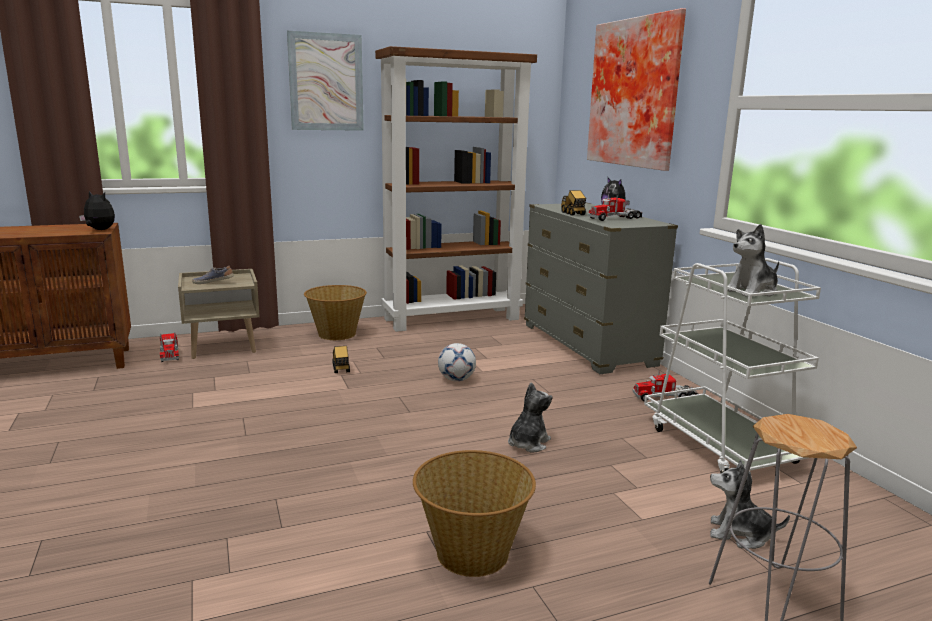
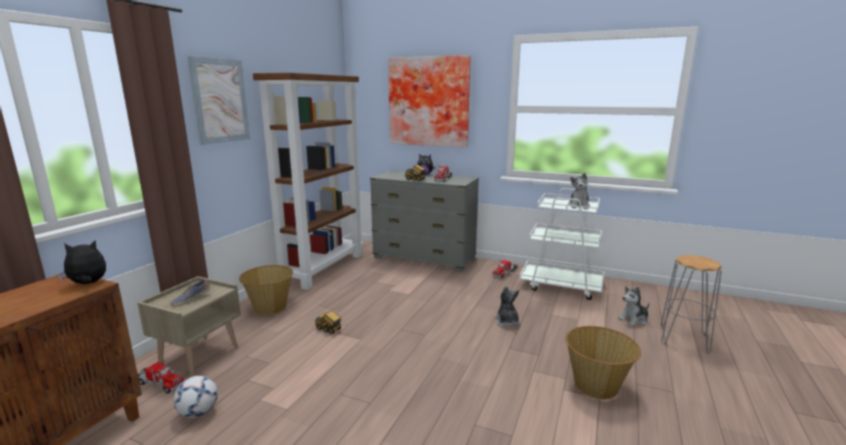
camera: 45 degrees left, 0 degrees up
football [438,343,476,381] -> football moved to [173,376,218,418]

